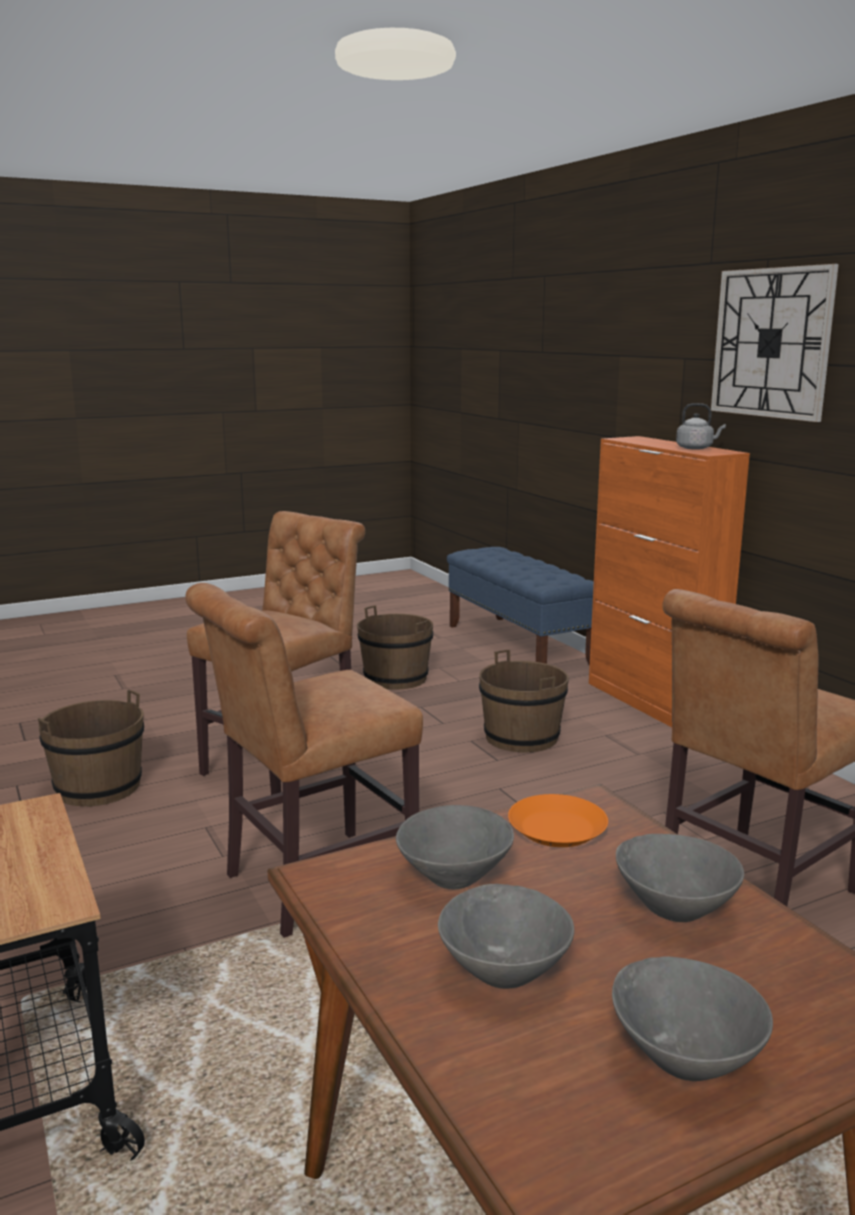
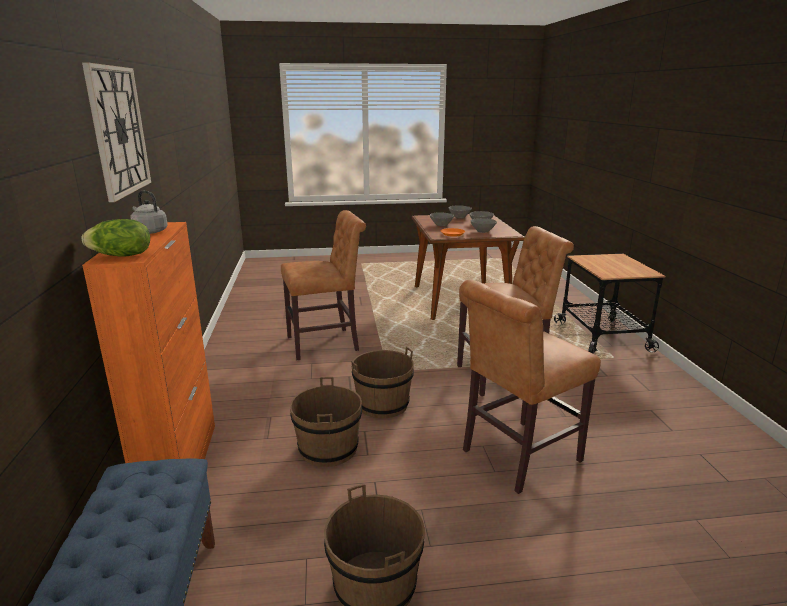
camera: 160 degrees left, 5 degrees up
brown bucket [38,690,144,806] -> brown bucket moved to [351,347,414,418]
none -> lettuce [82,219,150,257]

